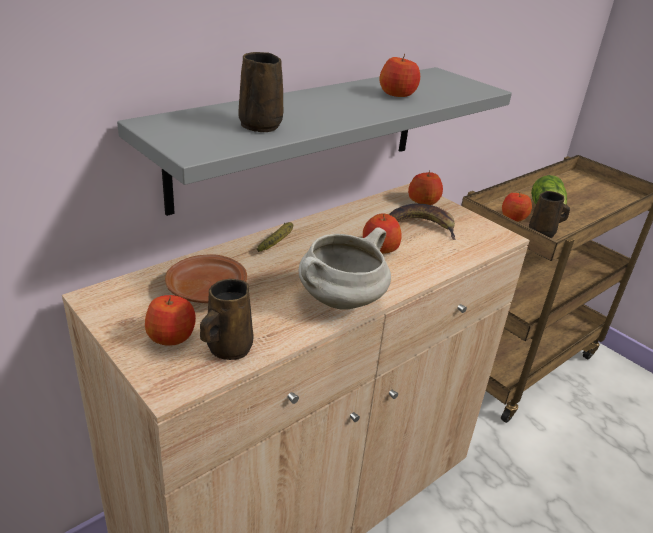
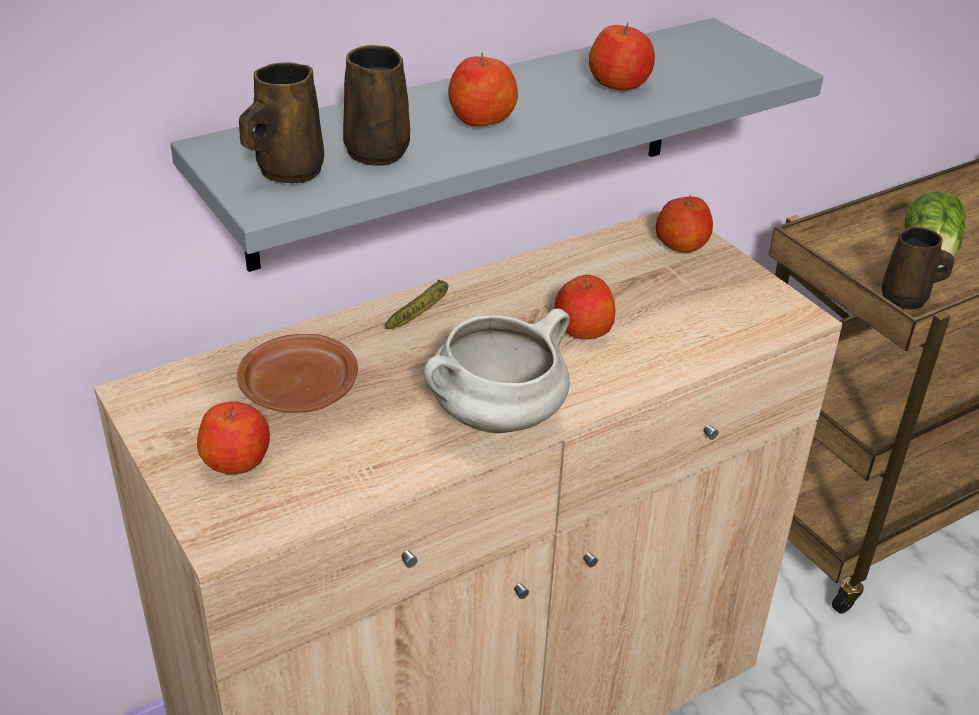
camera: 10 degrees right, 5 degrees up
brown mug [200,279,253,360] -> brown mug moved to [239,62,324,183]
banana [389,204,456,240] -> none
apple [502,193,532,222] -> apple moved to [448,53,518,126]

